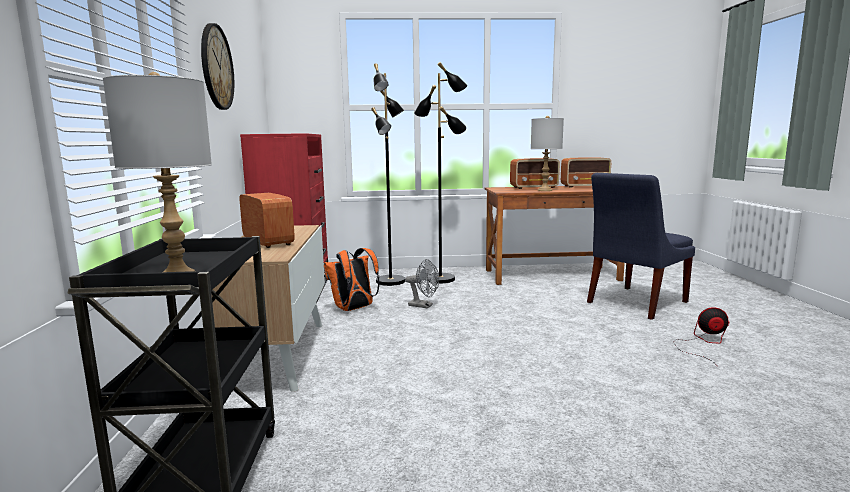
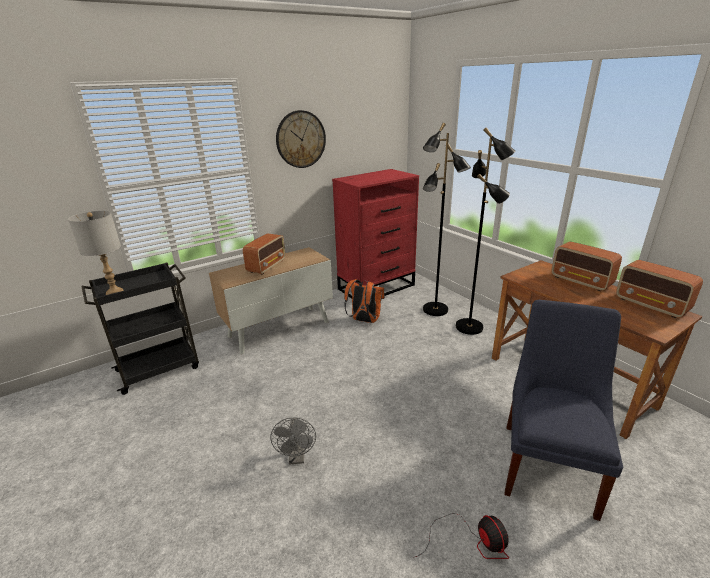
camera: 60 degrees right, 15 degrees up
grey fan [405,259,439,309] -> grey fan moved to [270,417,316,465]
grey table lamp [531,116,564,191] -> none
blue chair [587,173,695,320] -> blue chair turned 90 degrees clockwise [505,300,623,521]

